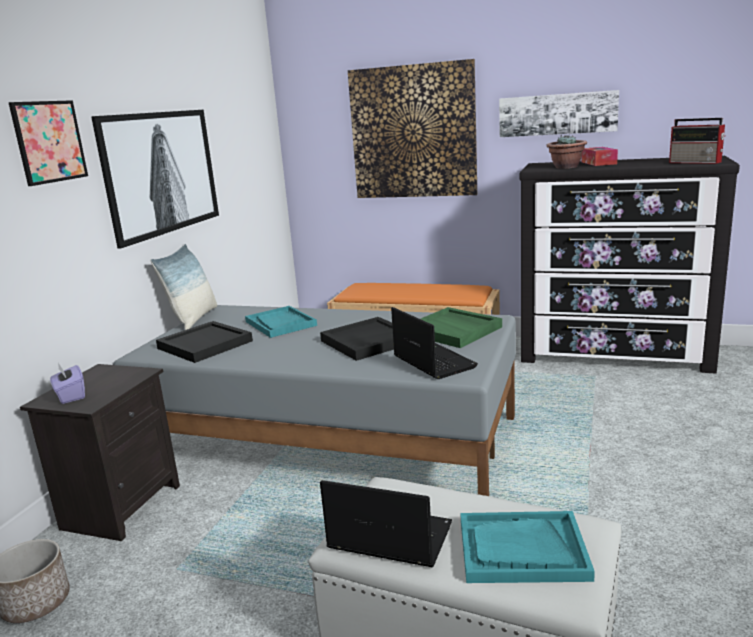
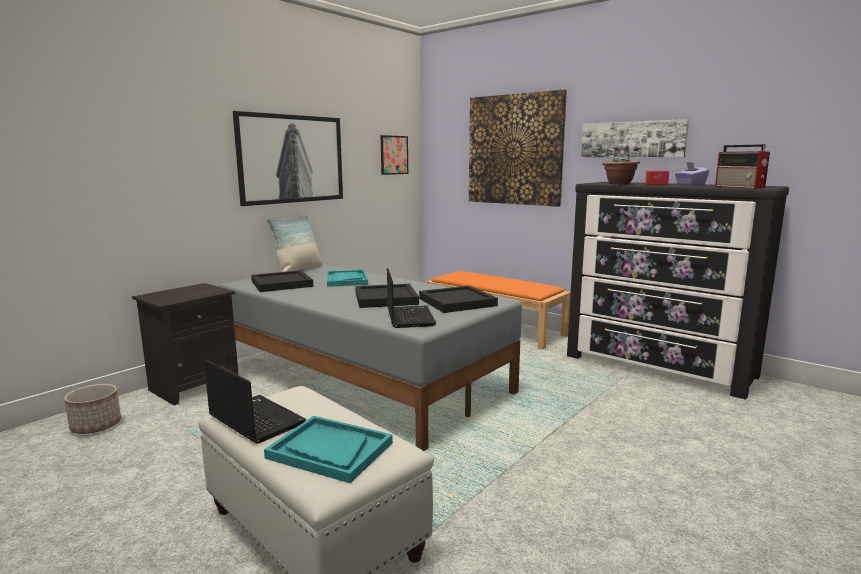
camera: 20 degrees right, 5 degrees down
picture [8,100,88,186] -> picture moved to [381,135,408,175]
purple tissue box [50,363,85,404] -> purple tissue box moved to [675,162,709,186]
green tray [421,307,502,348] -> black tray [419,286,498,313]

